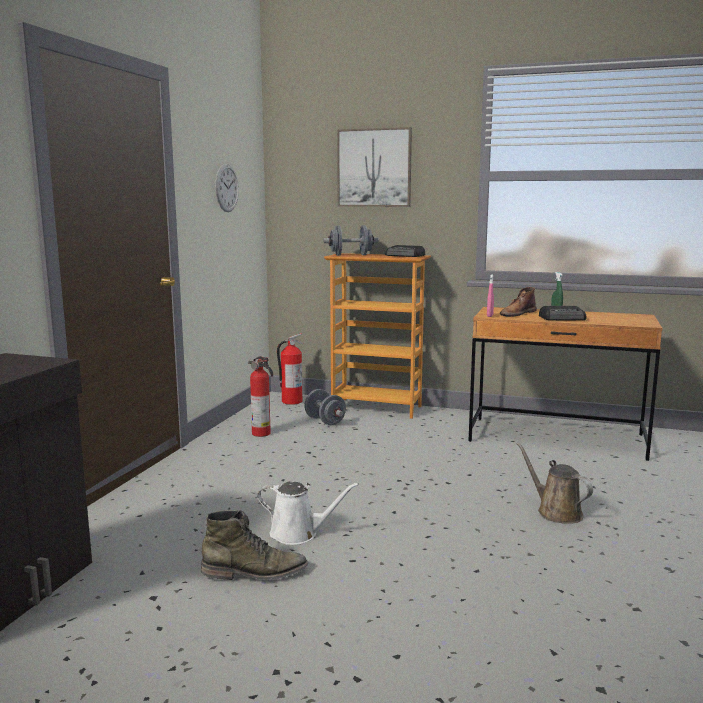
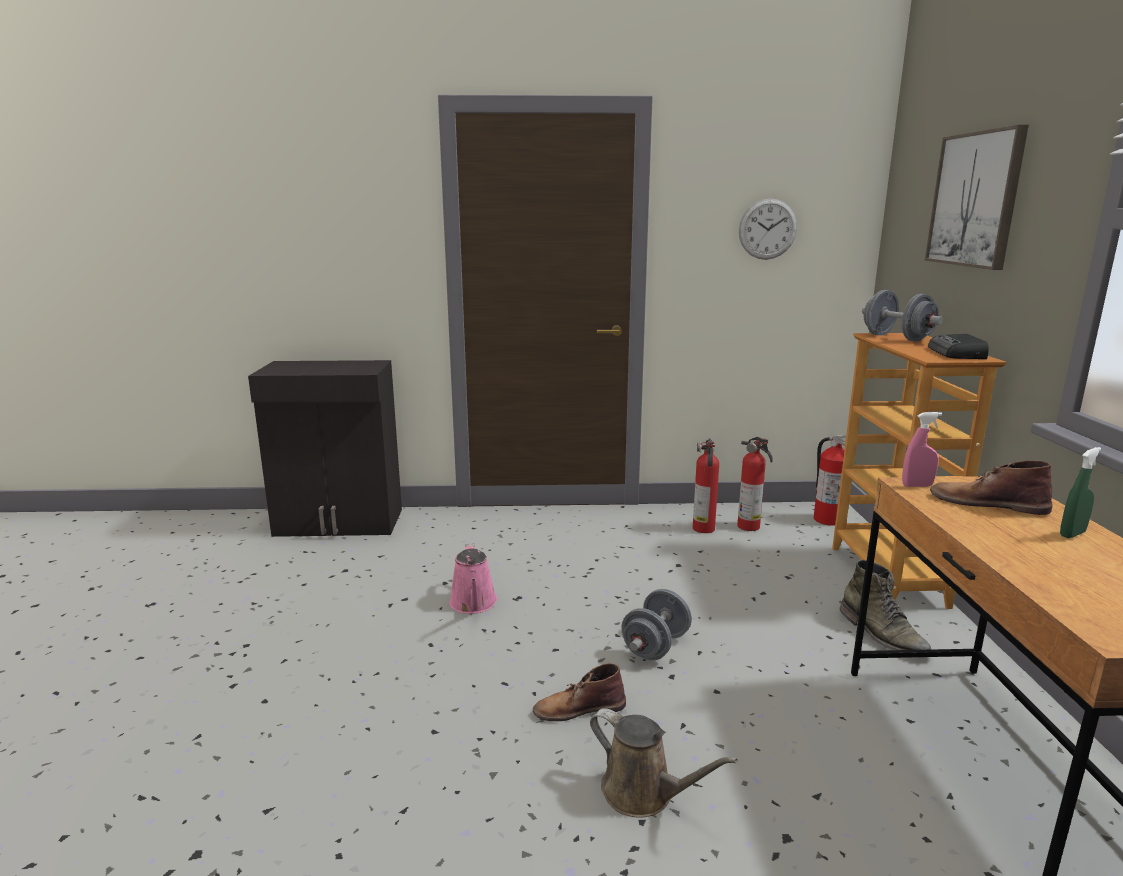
camera: 70 degrees right, 5 degrees up
green boot [201,510,308,580] -> green boot moved to [840,560,931,658]
white watering can [257,482,359,545] -> pink watering can [449,543,497,614]
grey dumbbell [304,389,346,425] -> grey dumbbell moved to [621,589,692,660]
brown watering can [516,442,593,524] -> brown watering can turned 90 degrees clockwise [590,708,738,818]
radio [539,306,587,320] -> none
none -> brown boot [533,663,626,721]
none -> fire extinguisher [737,437,773,531]

